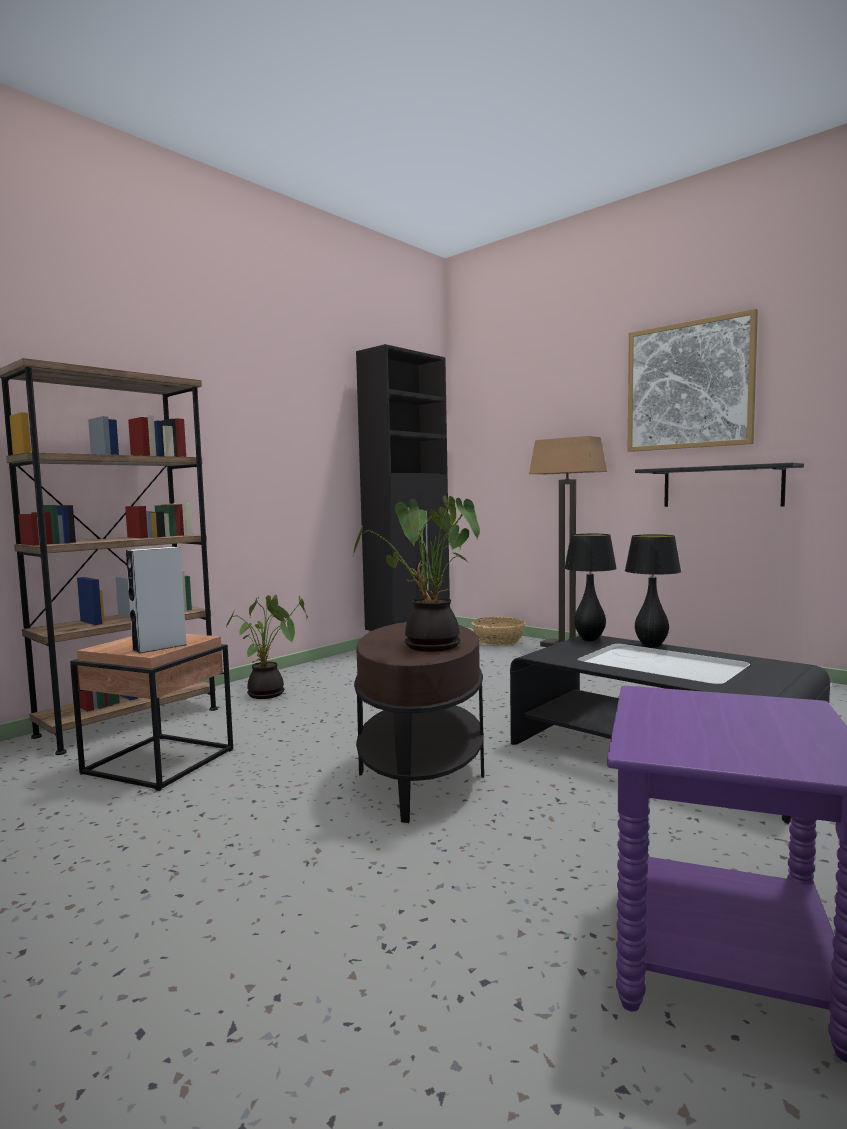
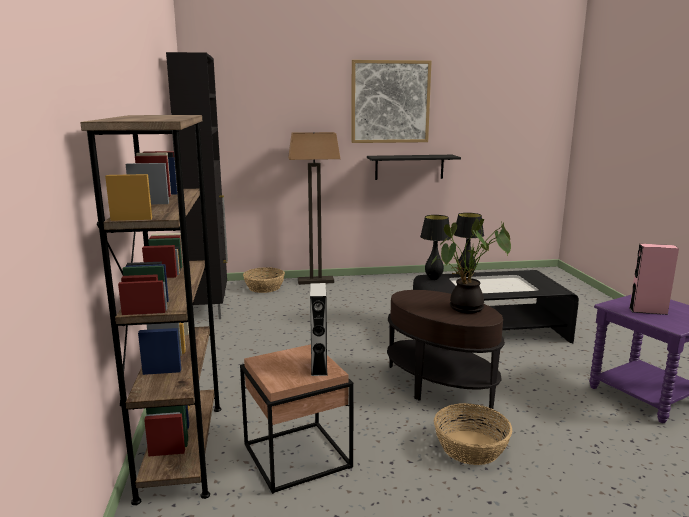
camera: 50 degrees left, 10 degrees up
potted plant [226,595,308,699] -> none
none -> basket [434,403,512,465]
none -> pink speaker [629,244,679,315]

